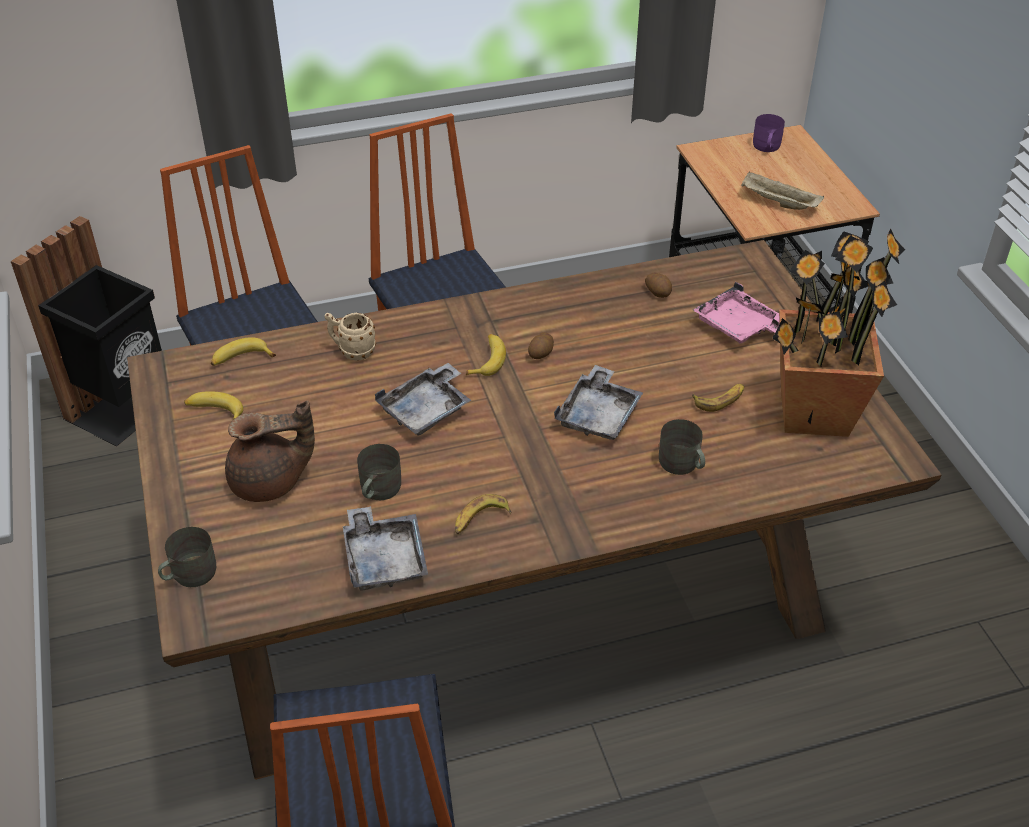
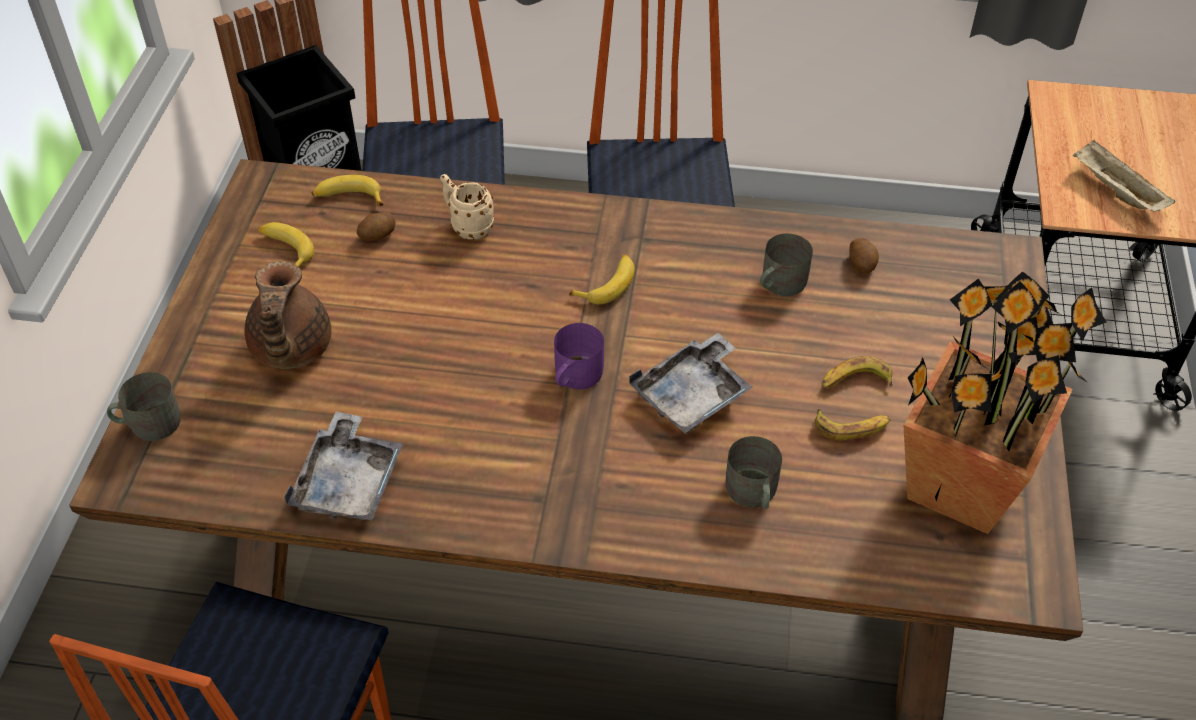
camera: 25 degrees right, 5 degrees up
brown teapot [225,400,315,502] -> brown teapot turned 75 degrees clockwise [245,261,331,369]
grey mug [357,444,401,500] -> grey mug moved to [760,233,813,296]
grey tray [375,363,471,436] -> none
banana [455,494,511,534] -> banana moved to [821,356,893,389]
potato [528,332,554,359] -> potato moved to [357,211,396,241]
pink tray [693,282,780,343] -> none
purple mug [753,114,785,152] -> purple mug moved to [554,323,604,390]

